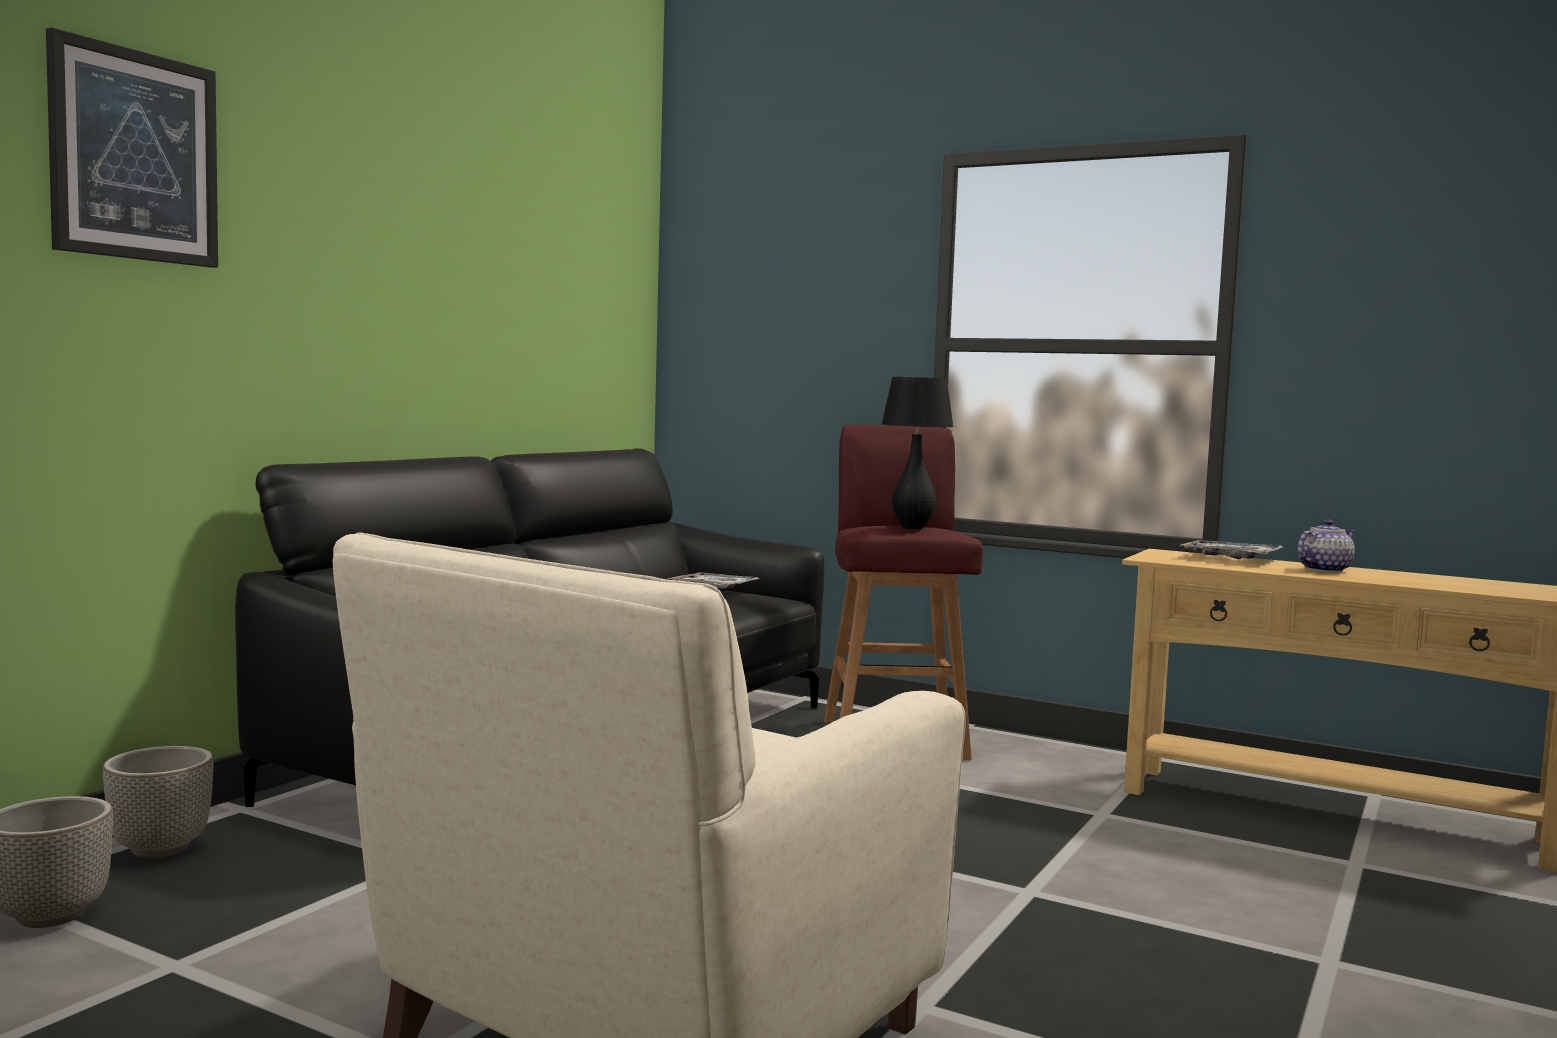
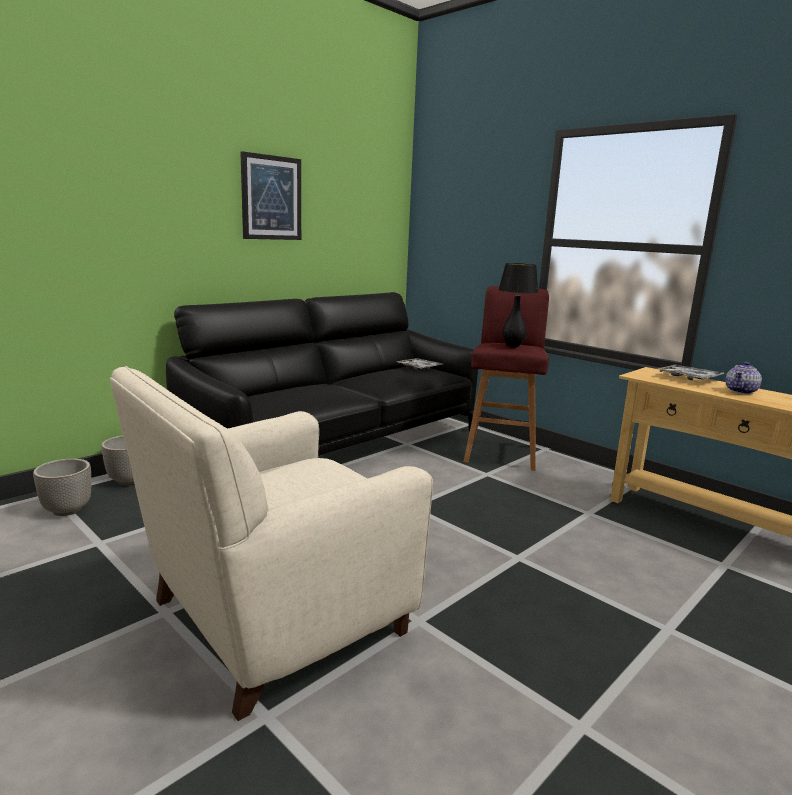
camera: 15 degrees right, 10 degrees up
picture [46,28,218,268] -> picture moved to [240,151,301,240]
teapot [1297,520,1355,573] -> teapot turned 150 degrees clockwise [725,362,762,394]

